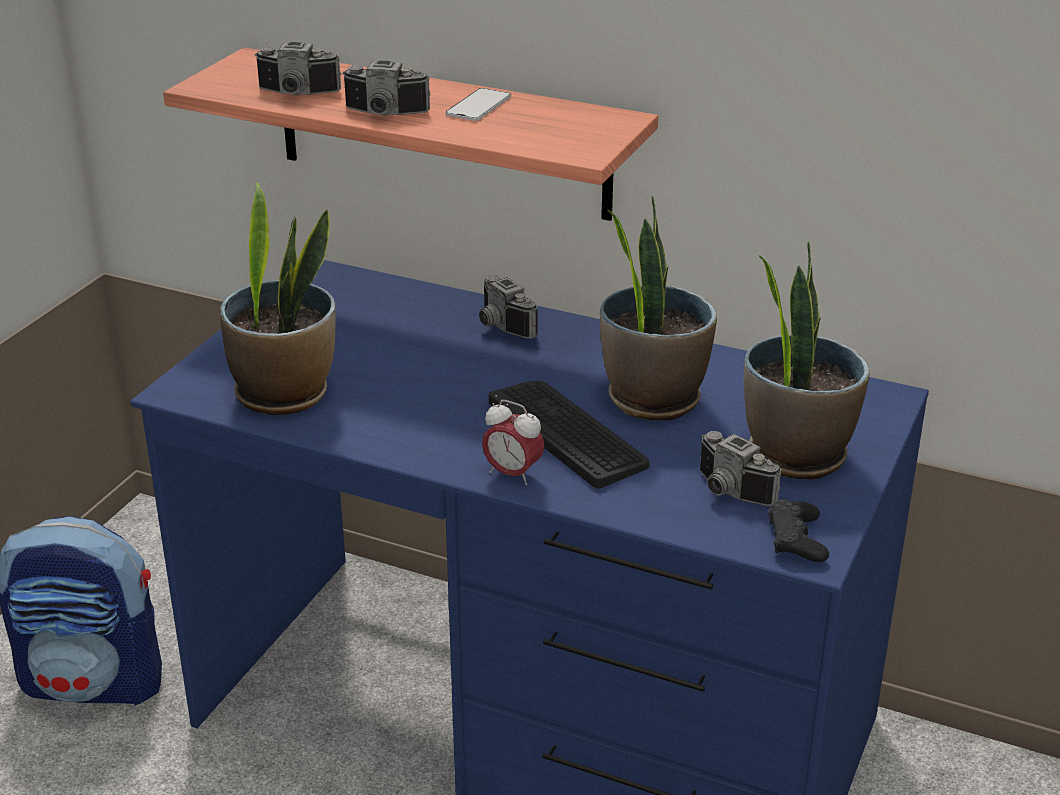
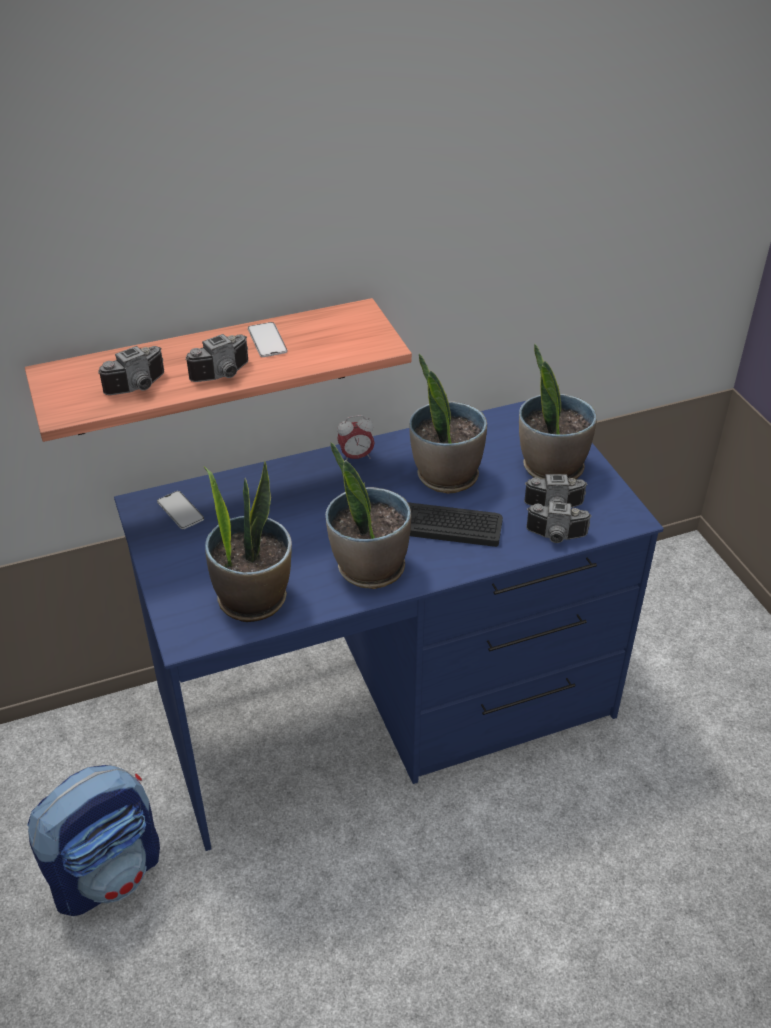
camera: 45 degrees left, 10 degrees up
camera [479,275,538,339] -> camera moved to [526,502,592,543]
alarm clock [482,400,545,485] -> alarm clock moved to [337,415,375,461]
black game controller [768,500,829,562] -> none
none -> phone [157,491,204,529]
none -> potted plant [326,442,411,589]

